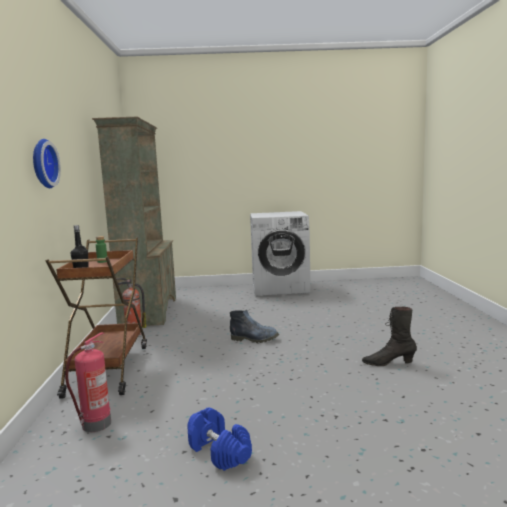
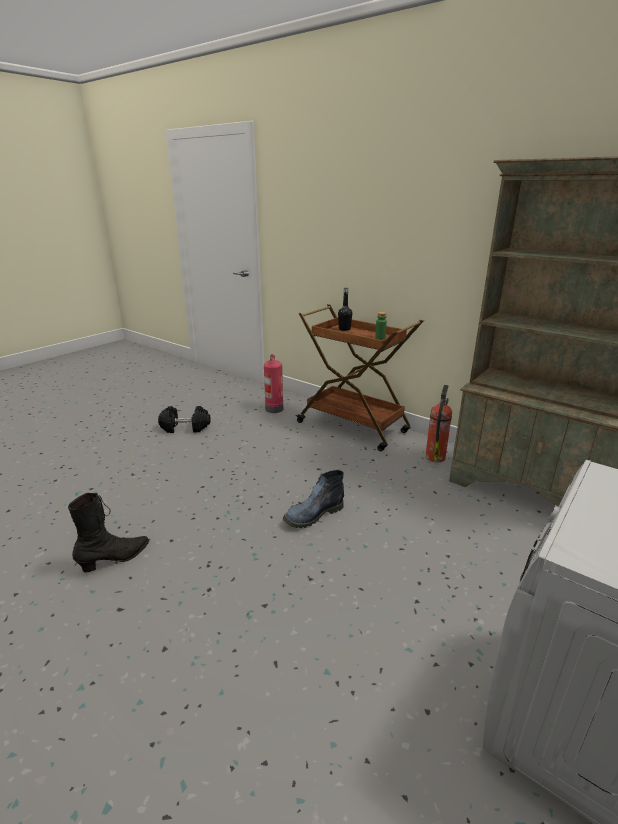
camera: 130 degrees right, 15 degrees up
wall clock [33,139,61,188] -> none
blue dumbbell [187,407,252,471] -> black dumbbell [158,406,211,433]

